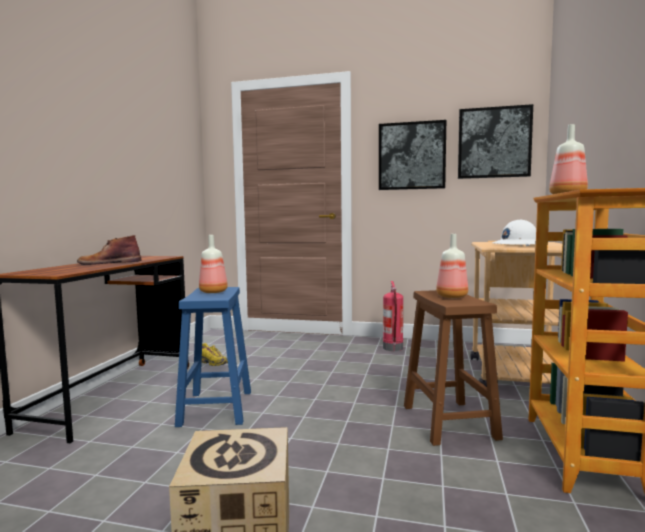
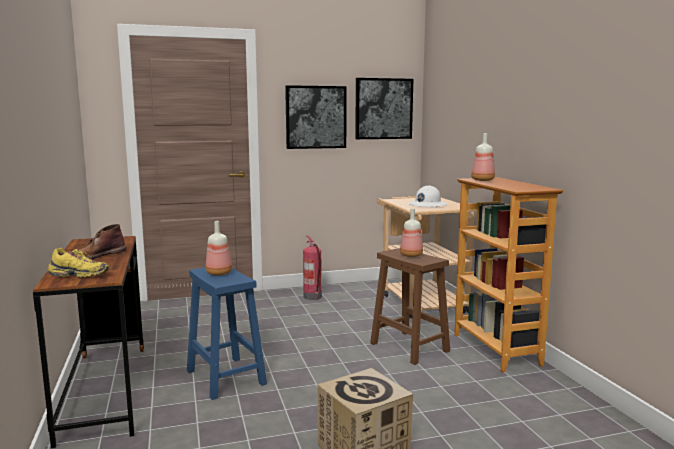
camera: 30 degrees left, 5 degrees up
yellow shoe [202,343,228,366] -> yellow shoe moved to [48,248,109,278]

